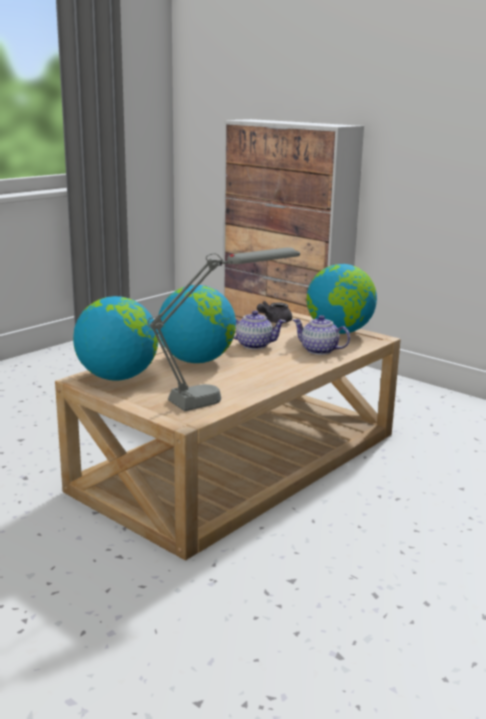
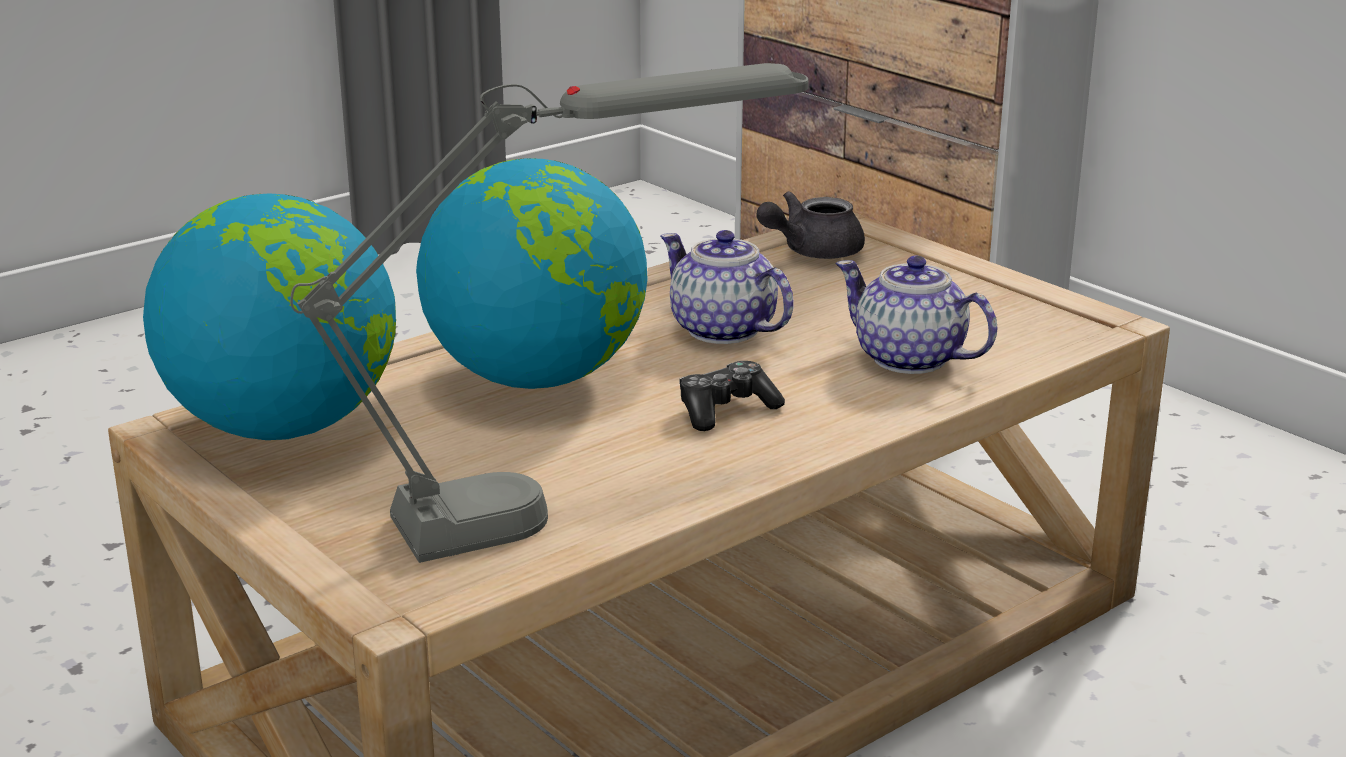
camera: 10 degrees right, 5 degrees up
teapot [233,311,286,349] -> teapot turned 150 degrees counterclockwise [660,230,794,344]
globe [307,264,377,334] -> none
none -> game controller [679,361,785,431]

